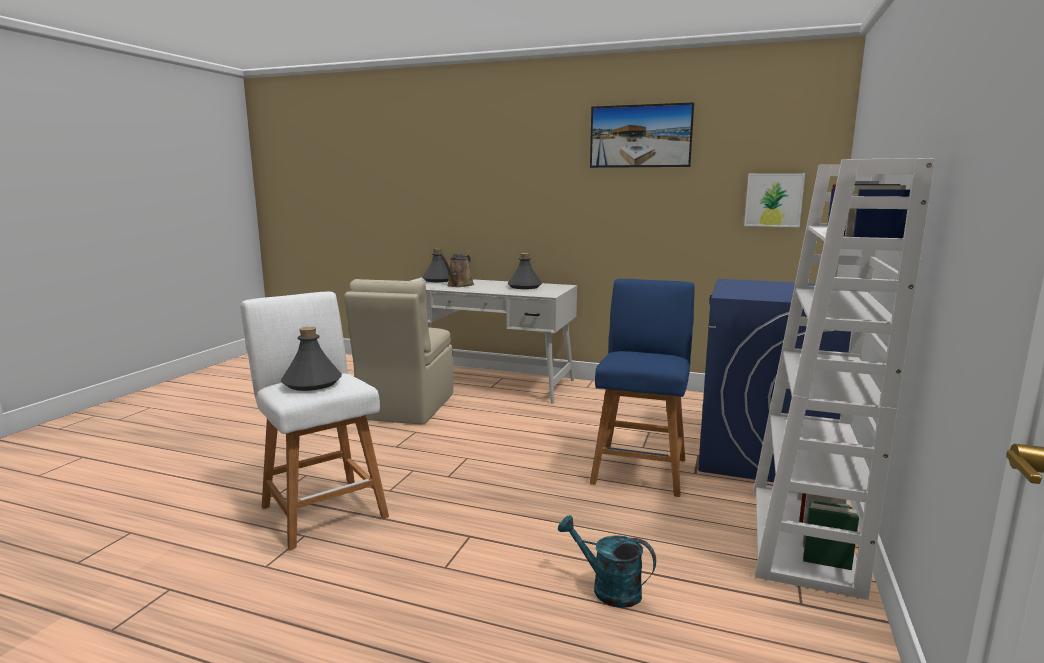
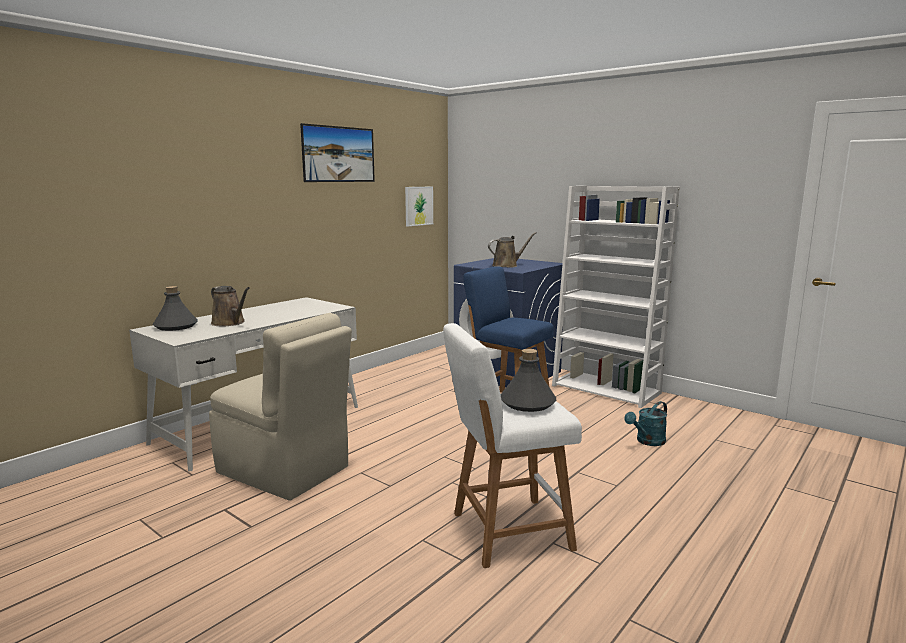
camera: 70 degrees left, 0 degrees up
grey bottle [508,253,542,289] -> none
none -> brown watering can [488,232,537,267]

